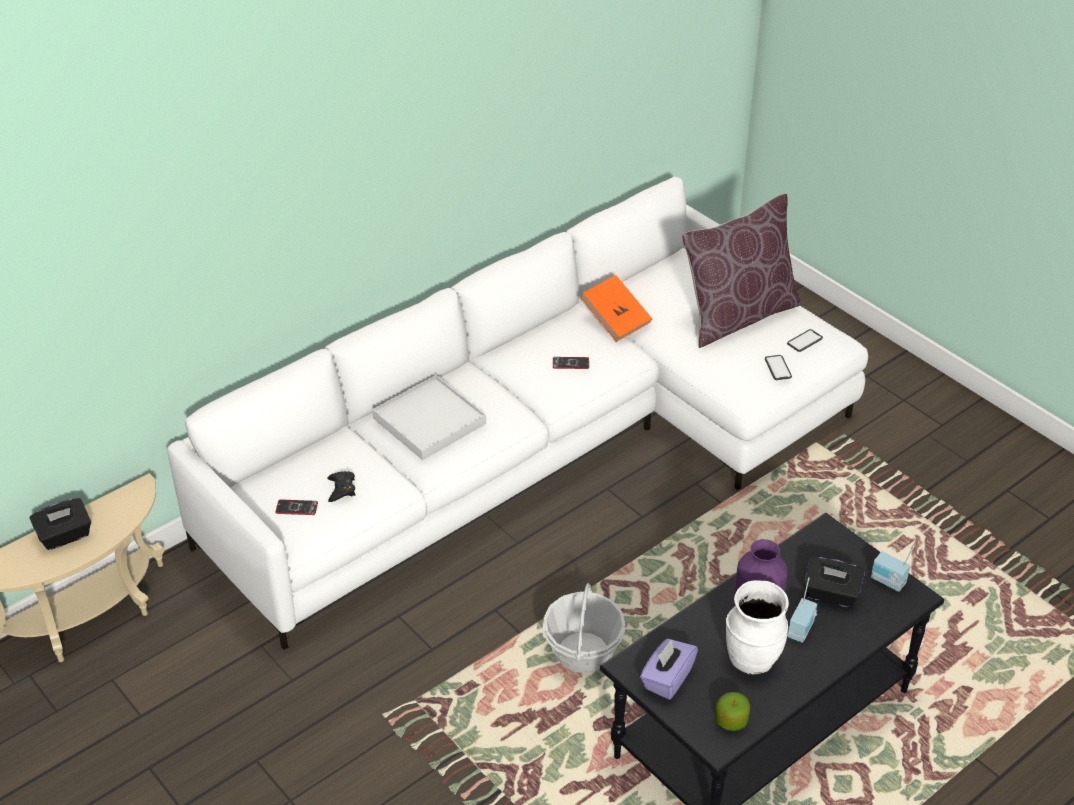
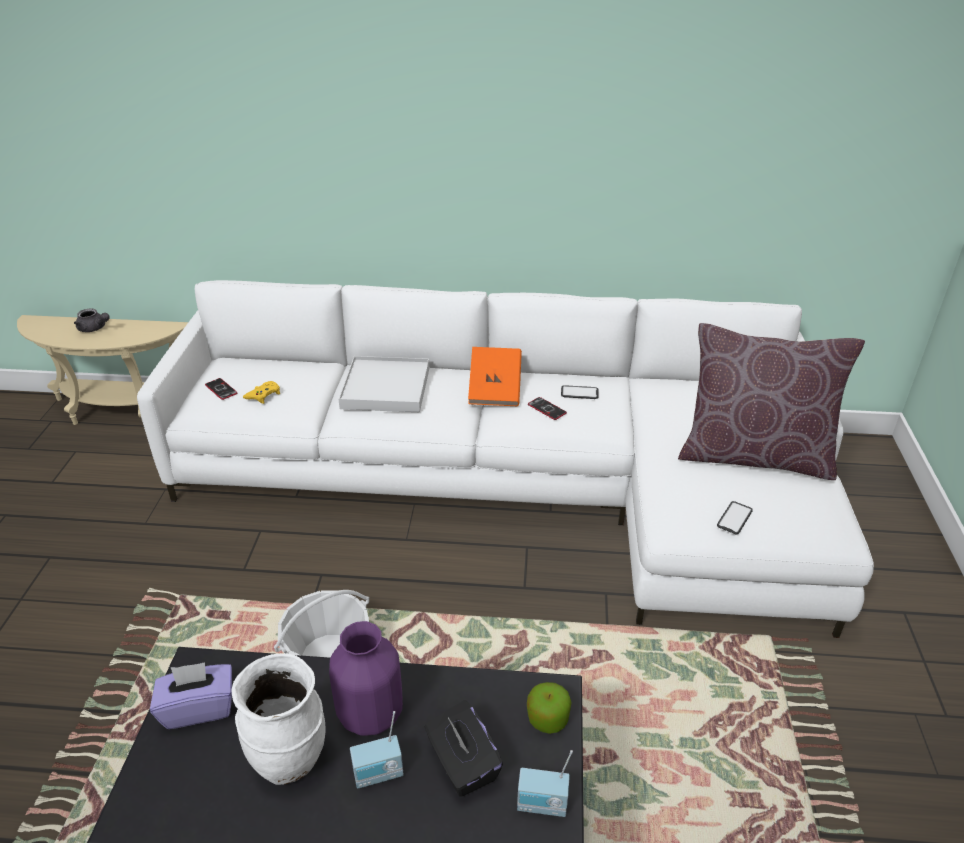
camera: 45 degrees right, 5 degrees down
black tissue box [29,498,91,550] -> grey teapot [74,309,110,332]
black game controller [327,471,355,502] -> yellow game controller [243,381,280,404]
orange book [580,275,652,342] -> orange book moved to [468,347,522,406]
apple [716,692,750,731] -> apple moved to [527,682,572,734]
phone [787,329,823,352] -> phone moved to [561,385,599,399]
radio [871,546,914,592] -> radio turned 75 degrees counterclockwise [517,750,573,817]

